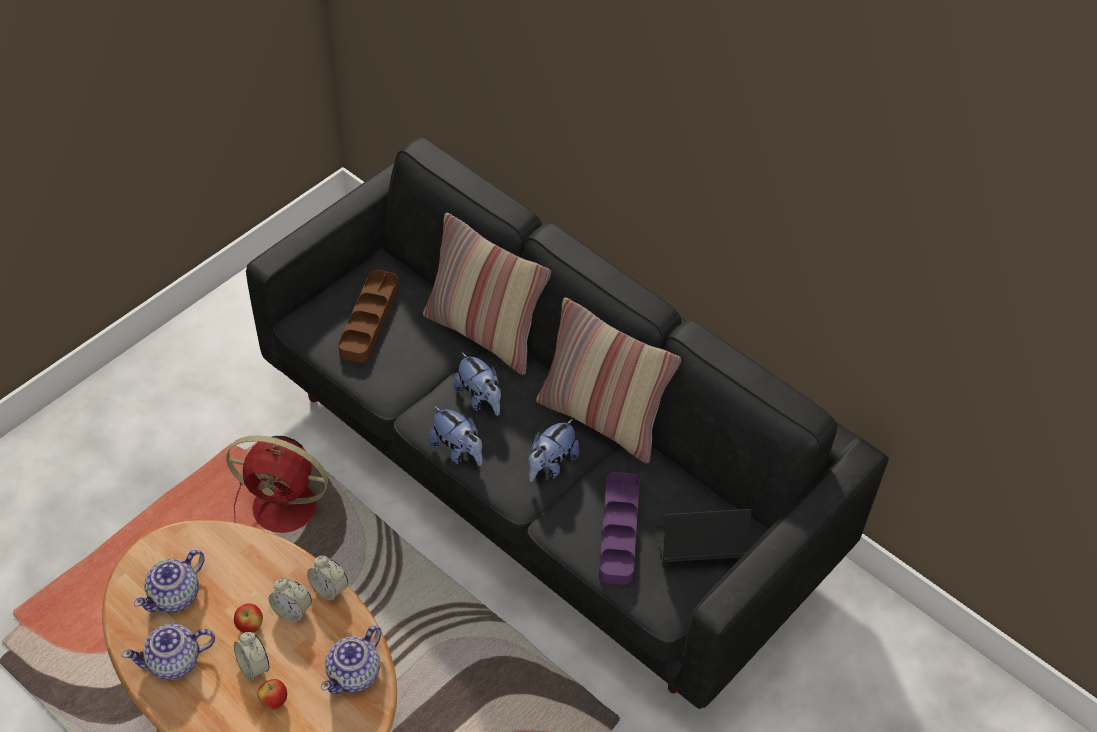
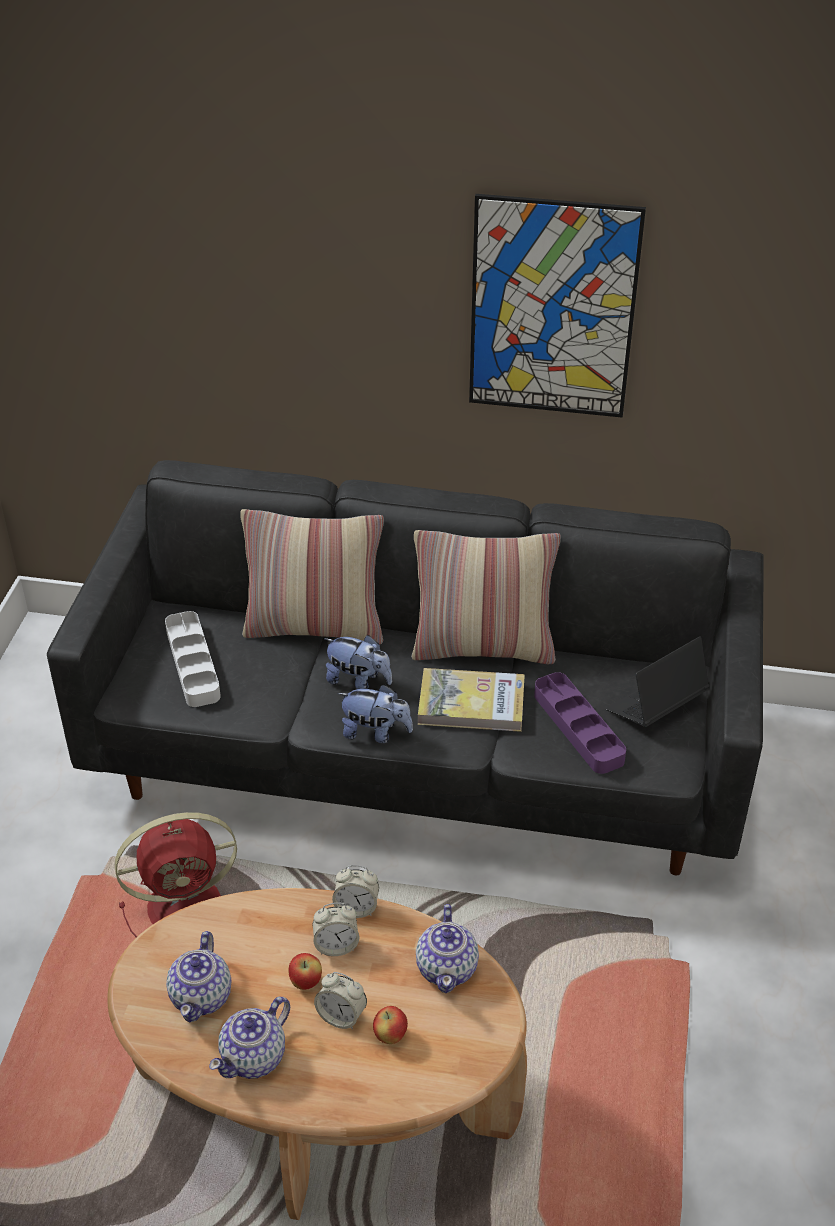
camera: 30 degrees left, 10 degrees down
brown tray [338,270,398,363] -> grey tray [165,611,221,707]
plush toy [529,419,580,482] -> book [418,668,525,732]
none -> picture [469,194,646,417]

